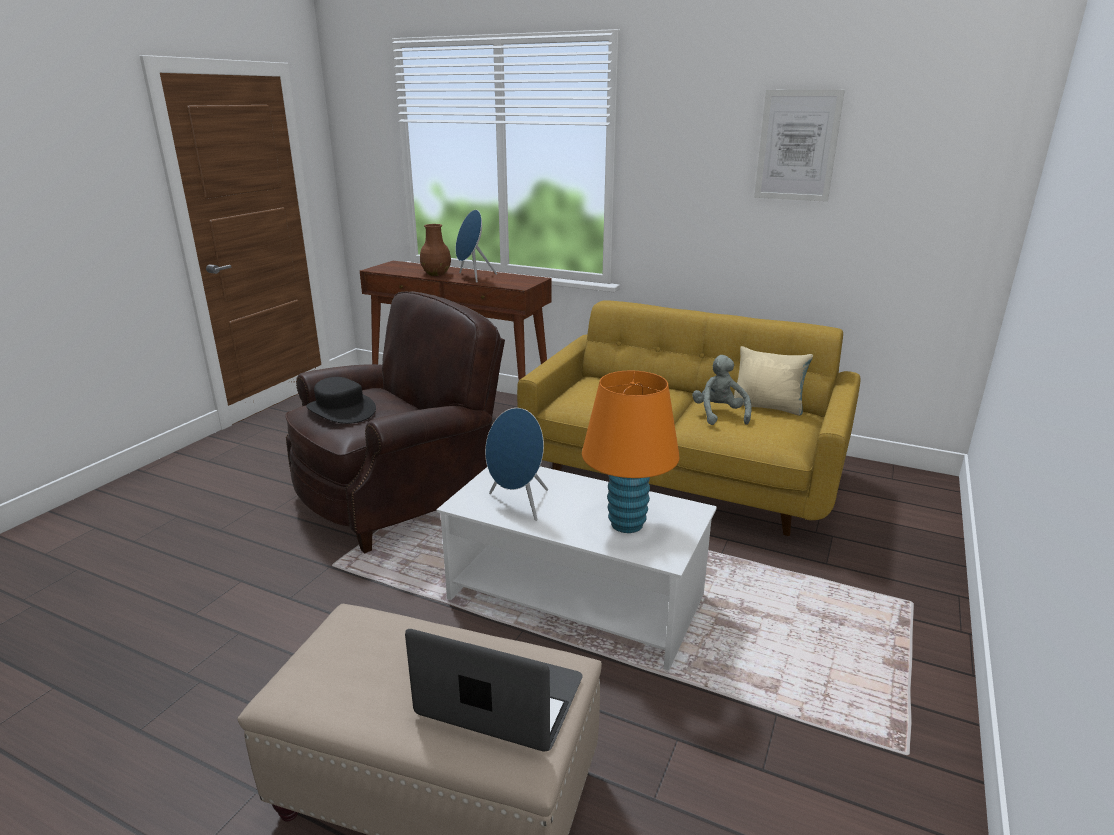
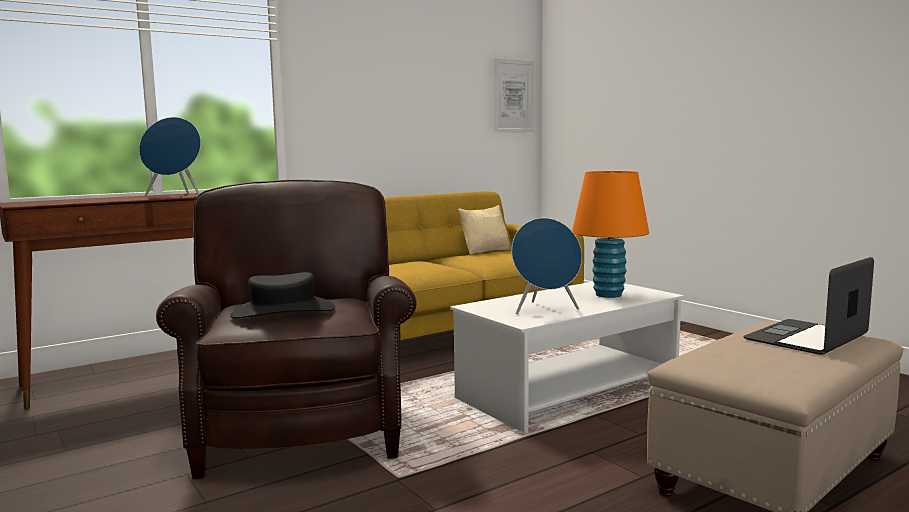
camera: 60 degrees left, 15 degrees down
brown vase [420,224,451,276] -> none
grey plush toy [692,355,752,425] -> none
picture [754,90,845,202] -> picture moved to [493,58,534,132]

